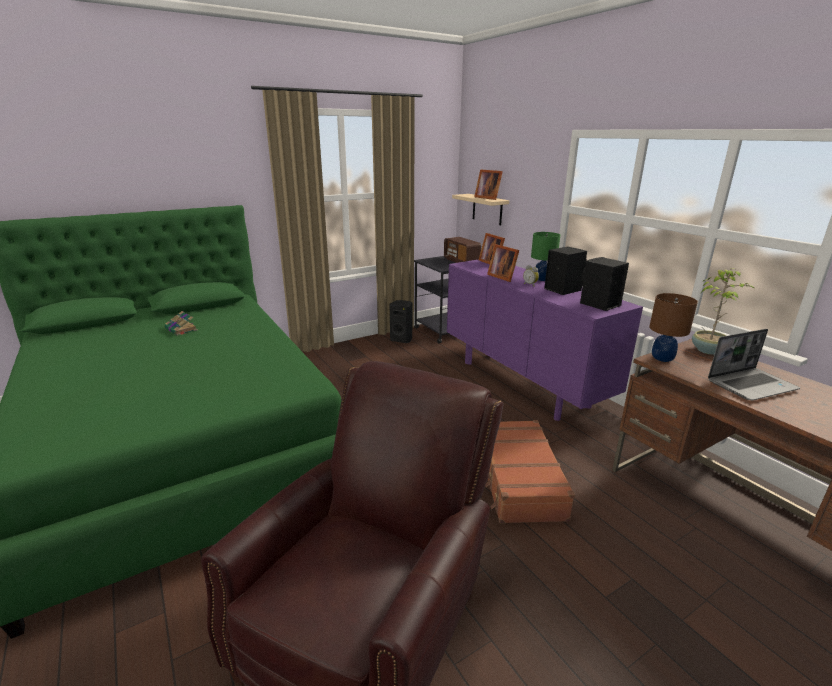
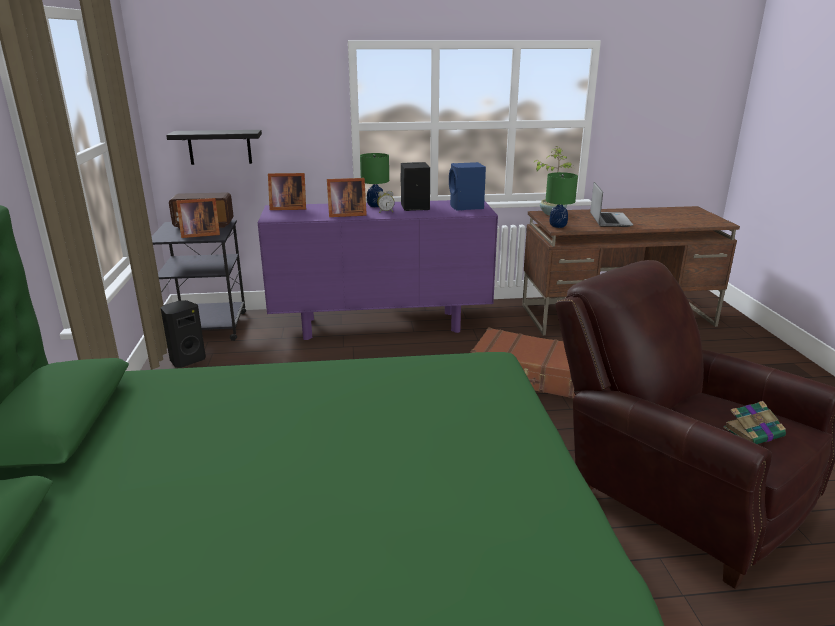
camera: 65 degrees left, 0 degrees up
book [165,311,198,335] -> book moved to [723,401,786,444]
beige shelf [452,194,509,225] -> black shelf [166,130,262,165]
picture frame [474,169,503,200] -> picture frame moved to [176,198,220,238]
black speaker [580,257,629,311] -> blue speaker [449,162,486,210]
brown table lamp [649,293,698,362] -> green table lamp [546,172,578,228]

